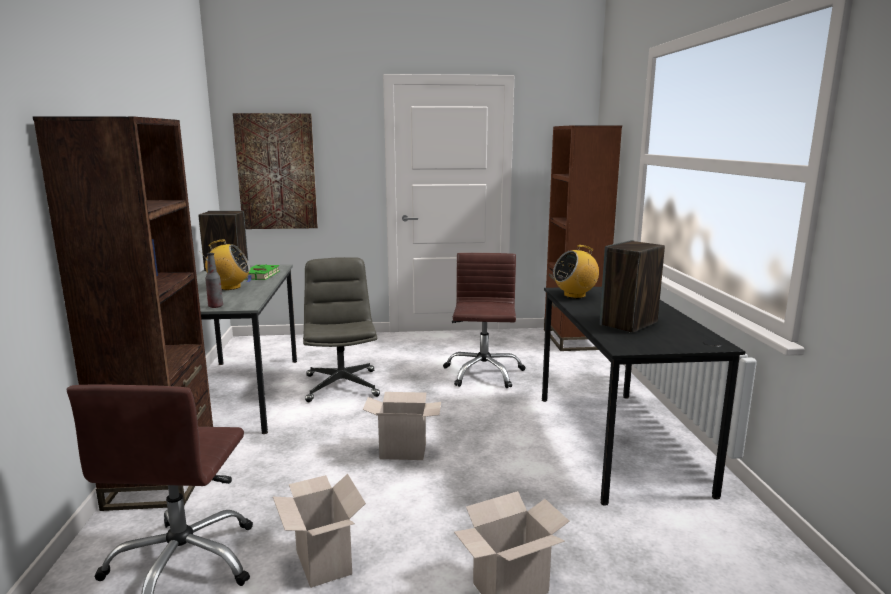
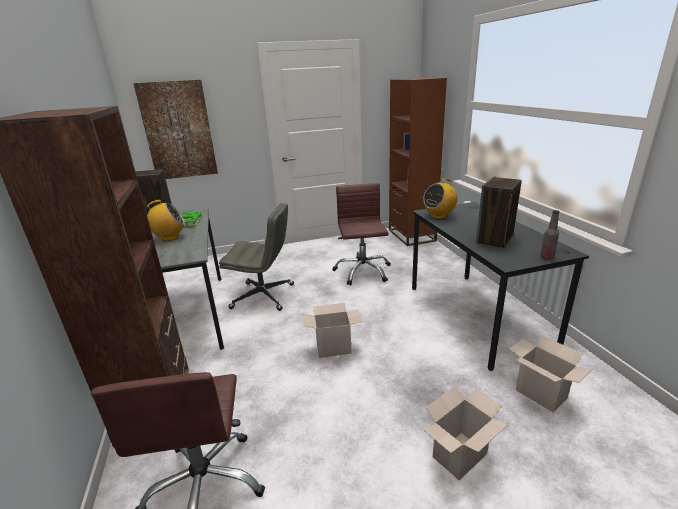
camera: 10 degrees left, 10 degrees up
bottle [205,253,223,308] -> bottle moved to [540,210,560,260]
cardboard box [273,474,366,588] -> cardboard box moved to [509,336,592,412]
grey office chair [303,257,380,402] -> grey office chair turned 120 degrees clockwise [219,203,294,311]

